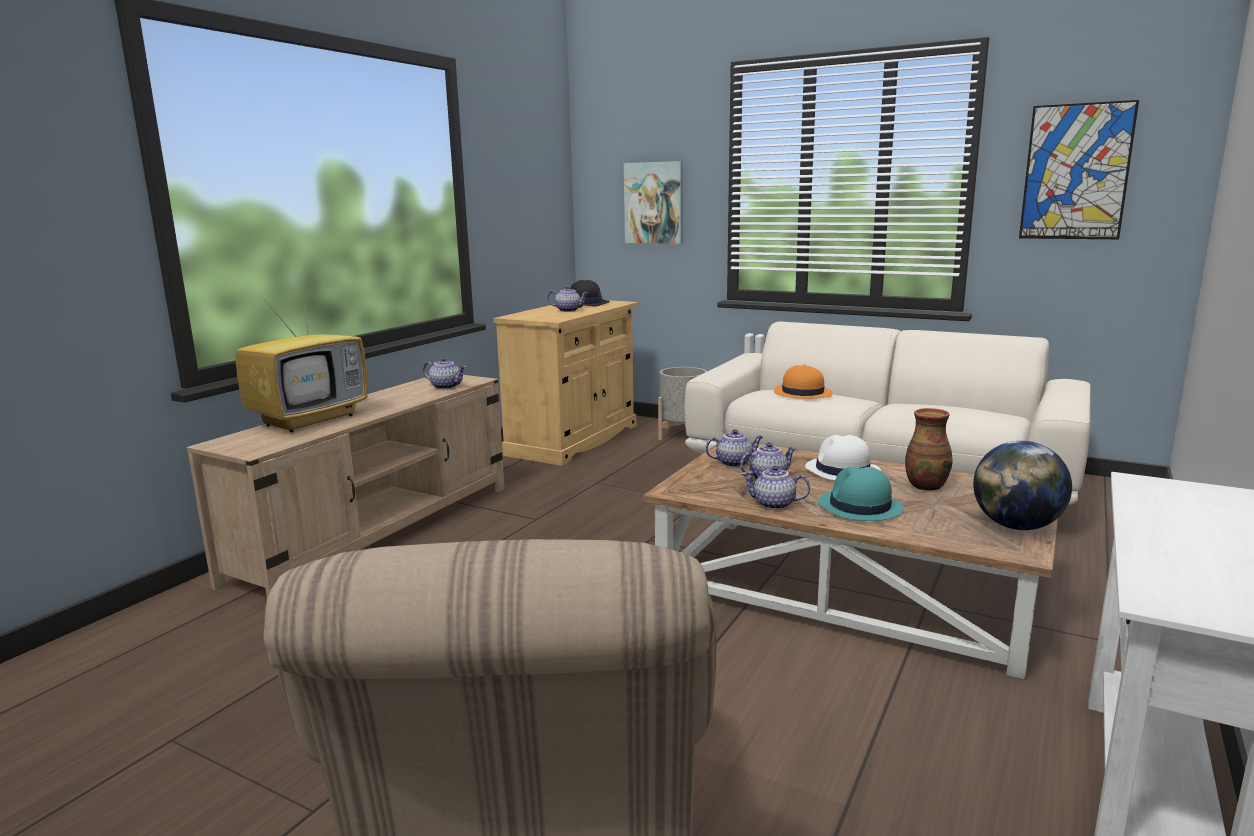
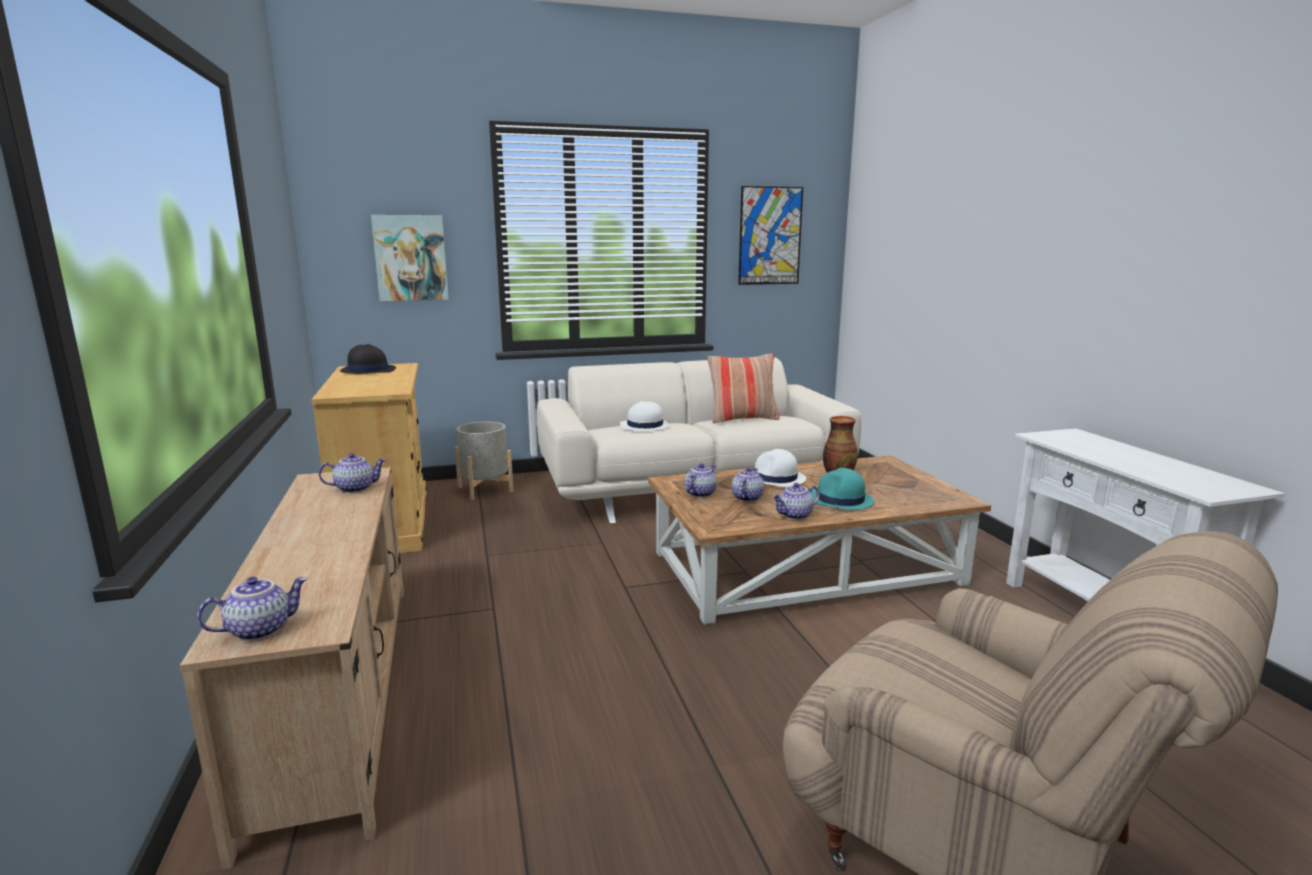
camera: 45 degrees left, 0 degrees up
television [236,275,368,432] -> none
teapot [547,286,588,312] -> teapot moved to [197,577,308,641]
orange hat [774,365,832,399] -> white hat [620,401,670,431]
globe [973,441,1072,530] -> none
none -> pillow [708,353,780,423]

